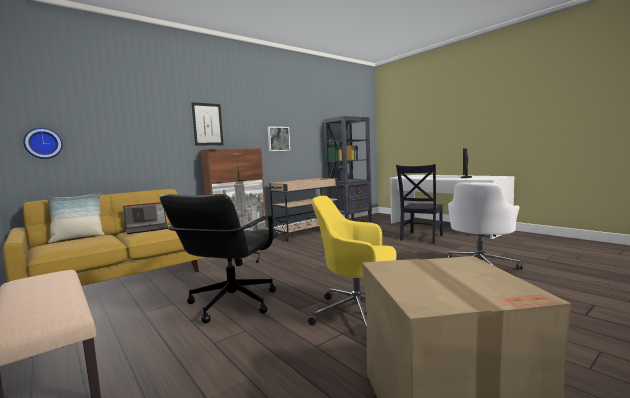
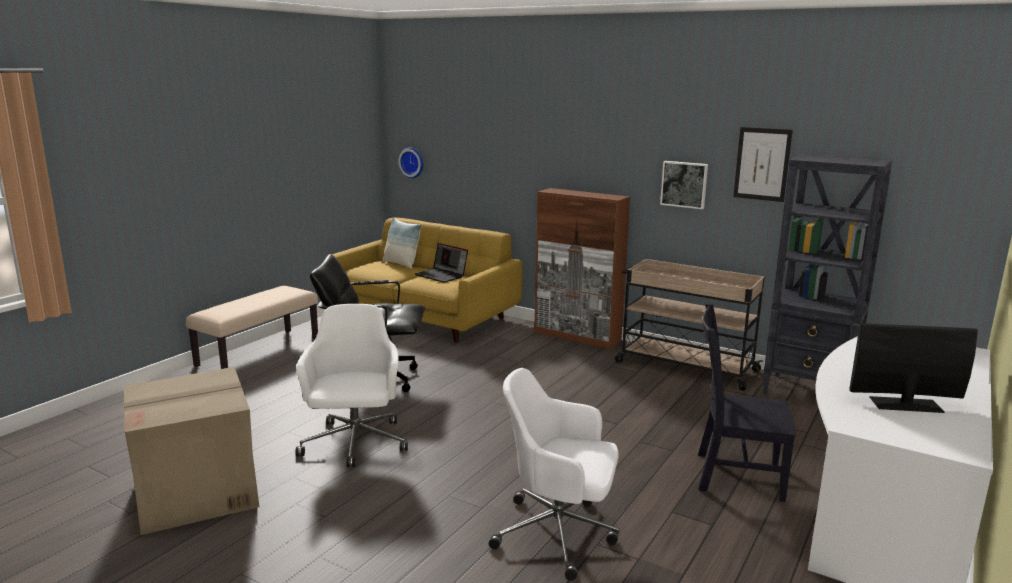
camera: 70 degrees right, 10 degrees up
picture [191,102,224,146] -> picture moved to [733,127,793,202]
yellow office chair [308,196,397,329] -> white office chair [296,304,408,467]

